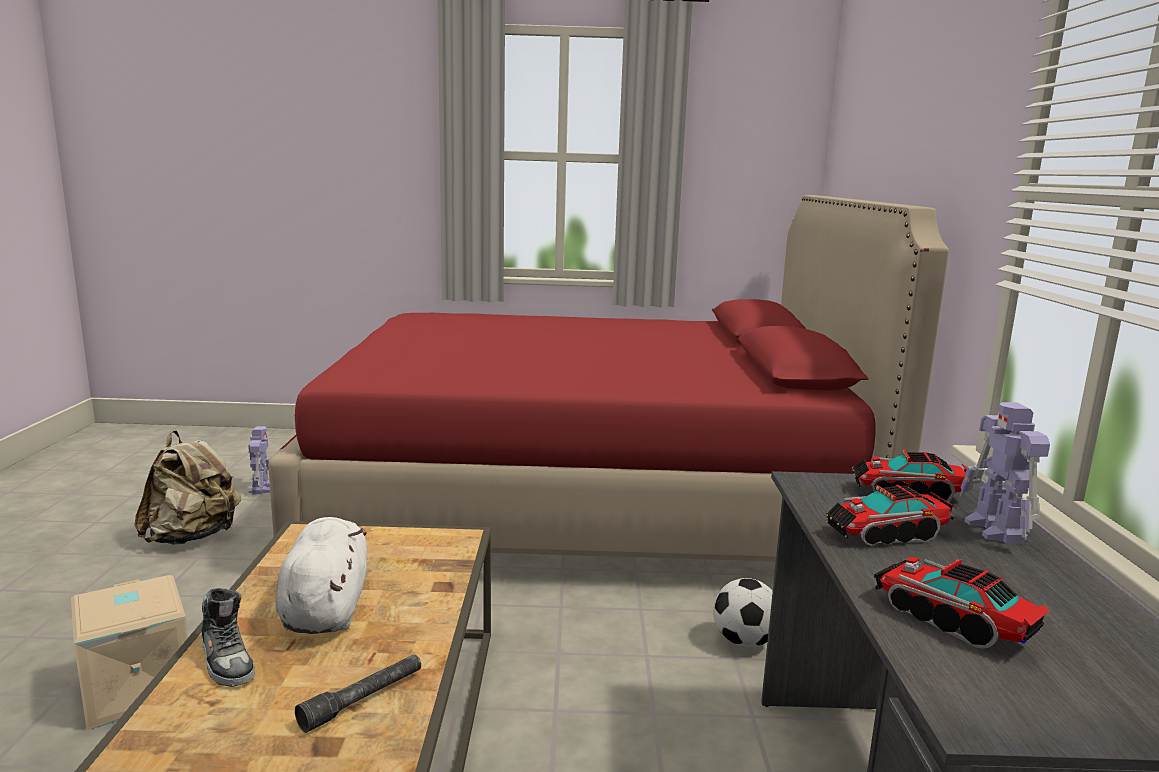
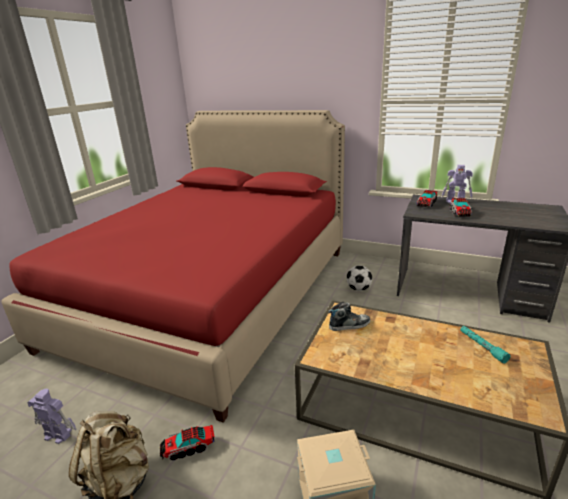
camera: 65 degrees left, 10 degrees up
shoe [201,588,255,687] -> shoe moved to [328,302,370,331]
white plush toy [275,517,367,634] -> none
grey flashlight [295,654,421,733] -> turquoise flashlight [460,326,511,364]
toy truck [874,557,1049,649] -> toy truck moved to [160,425,215,461]

